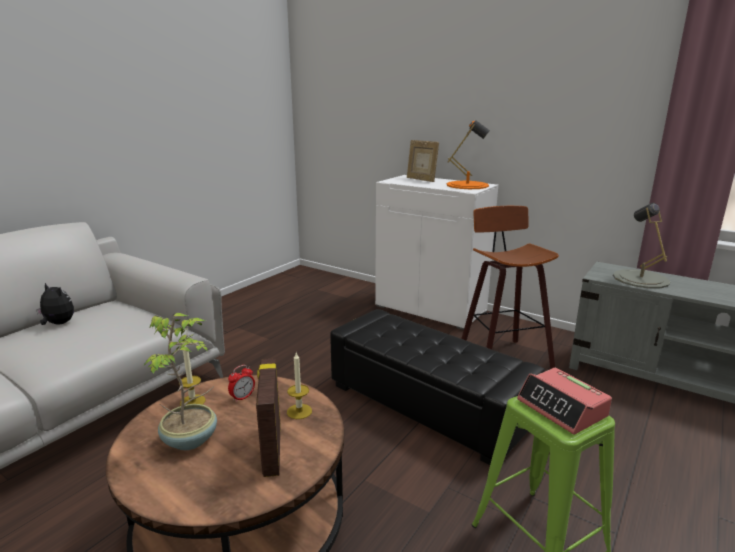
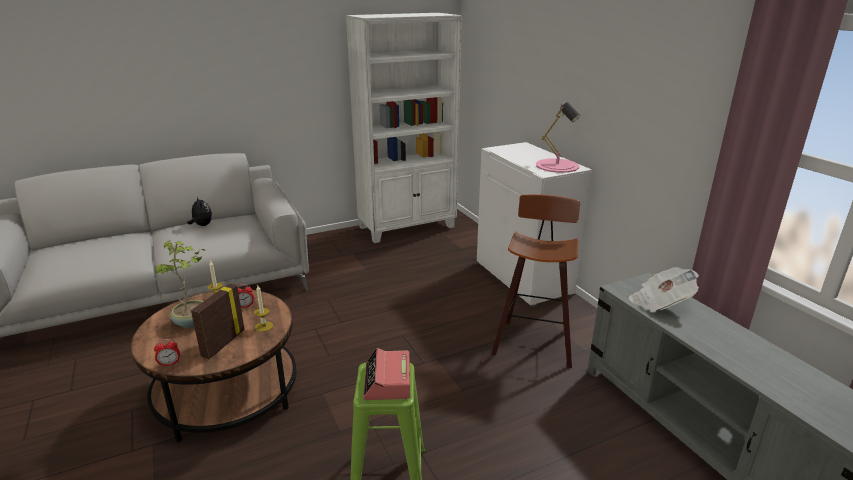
camera: 30 degrees right, 5 degrees up
black ottoman [330,309,545,465] -> none
picture frame [407,140,439,182] -> none
orange table lamp [447,120,490,189] -> pink table lamp [536,102,580,173]
grey table lamp [613,203,670,288] -> newspaper [629,267,699,312]
none -> alarm clock [154,339,180,367]
none -> white bookcase [346,13,462,243]

